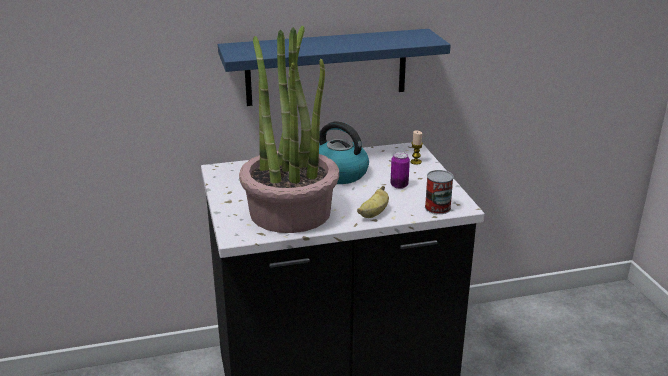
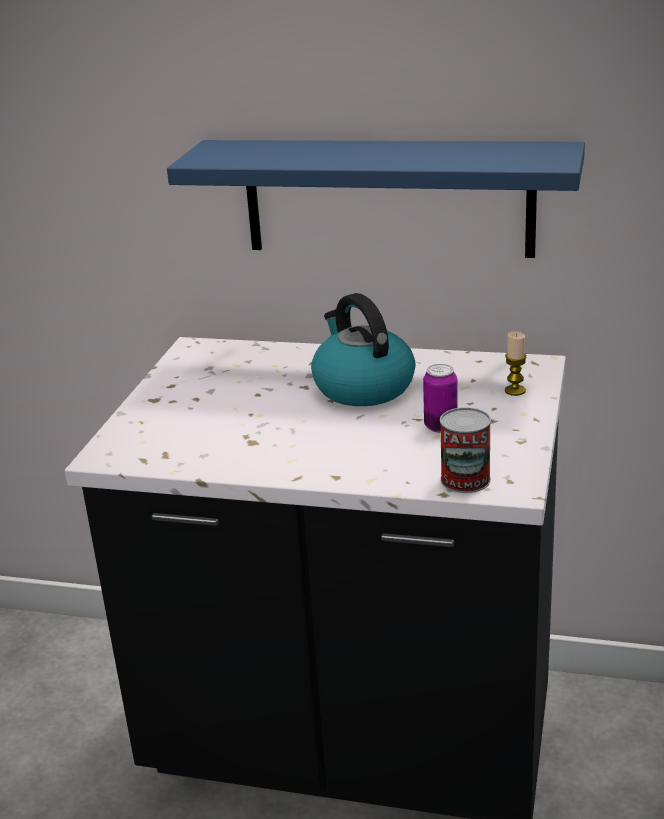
camera: 30 degrees right, 0 degrees up
potted plant [239,26,339,233] -> none
banana [357,186,389,218] -> none

